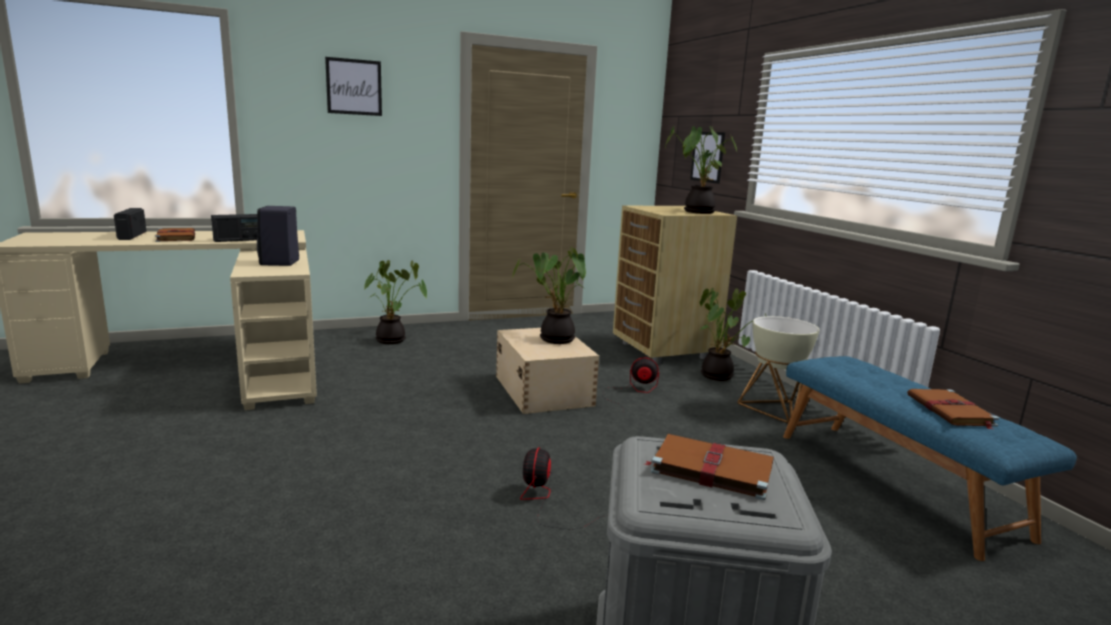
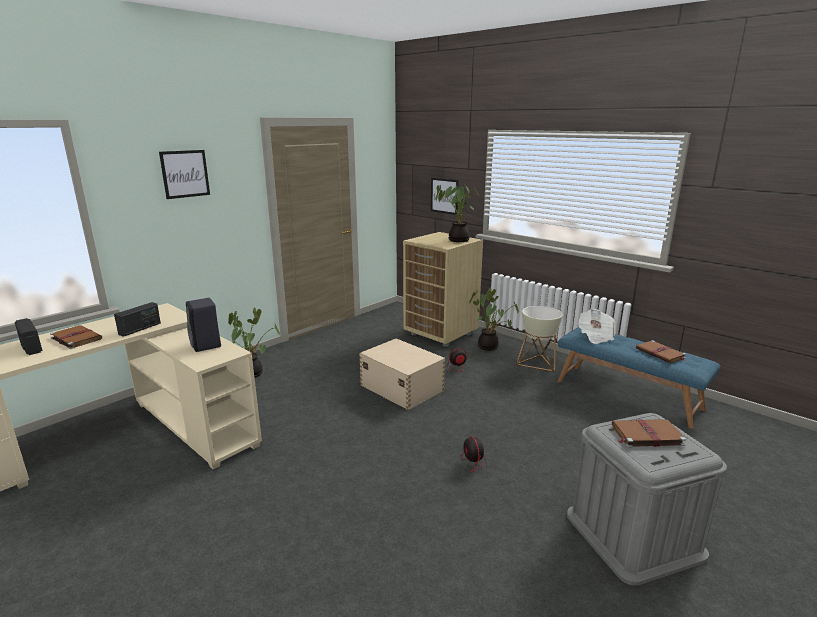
camera: 25 degrees left, 5 degrees up
potted plant [512,247,586,344] -> none
none -> newspaper [578,309,616,344]

